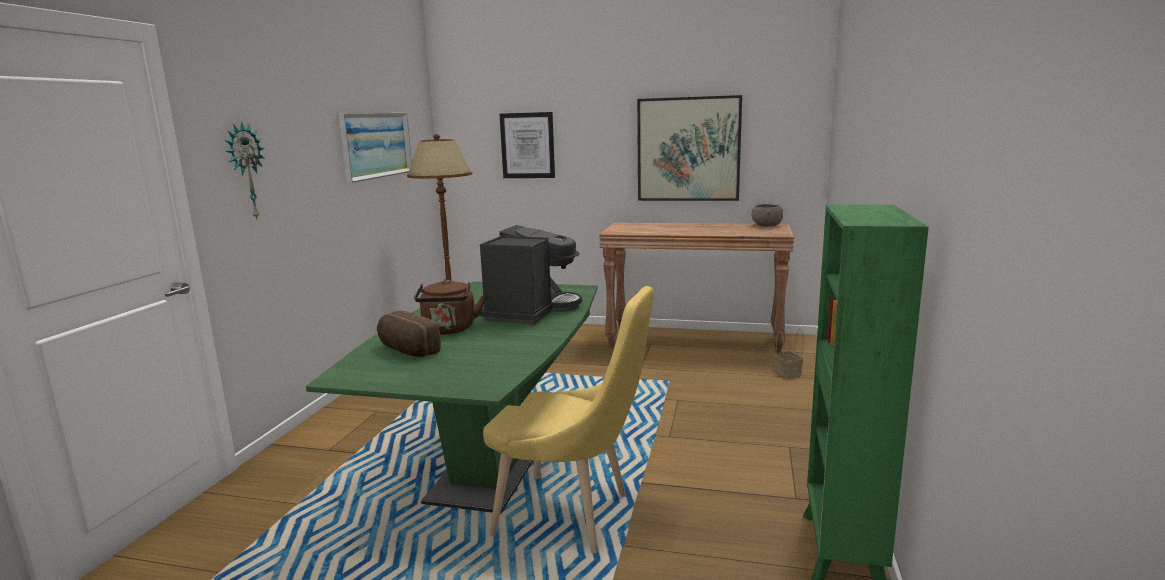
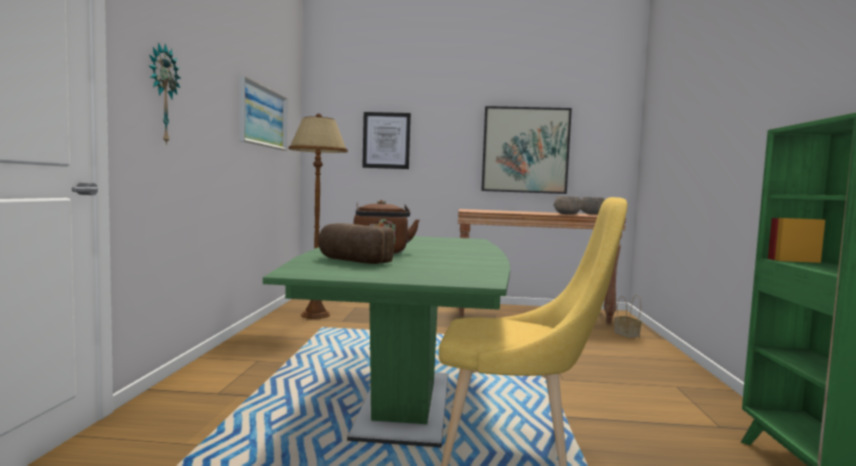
camera: 10 degrees left, 10 degrees down
coffee machine [479,225,582,325] -> none
none -> grey bowl [553,196,582,215]

